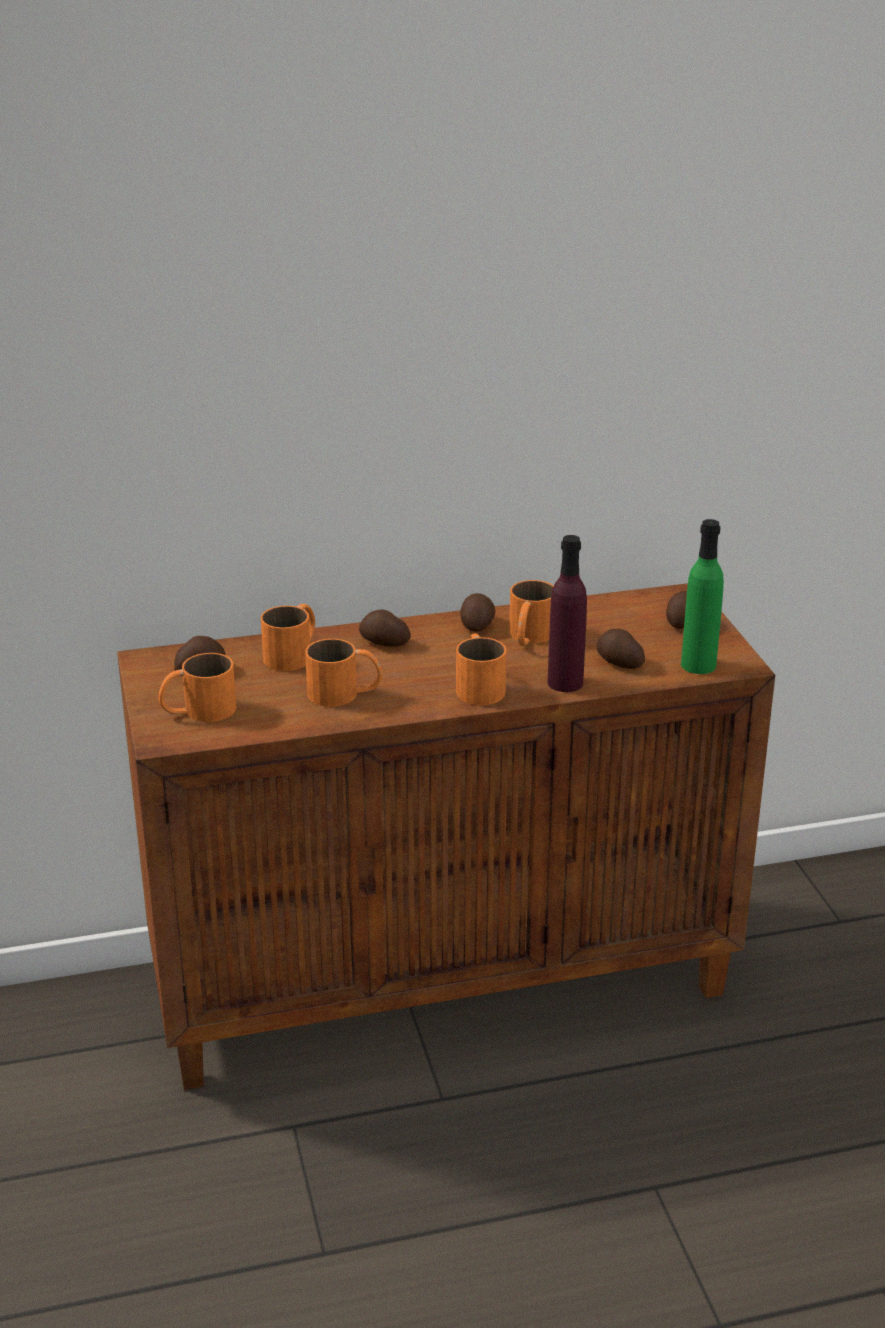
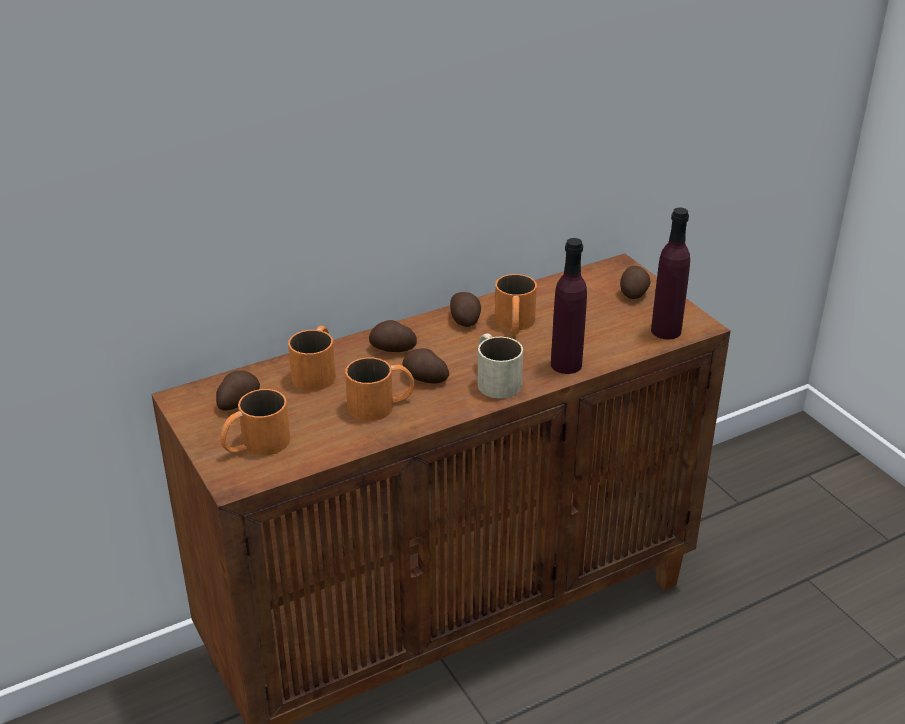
camera: 15 degrees left, 5 degrees up
orange mug [456,633,507,705] -> beige mug [478,333,523,399]
potato [596,629,645,669] -> potato moved to [402,348,449,383]
green bottle [681,519,724,674] -> purple bottle [651,208,690,339]

